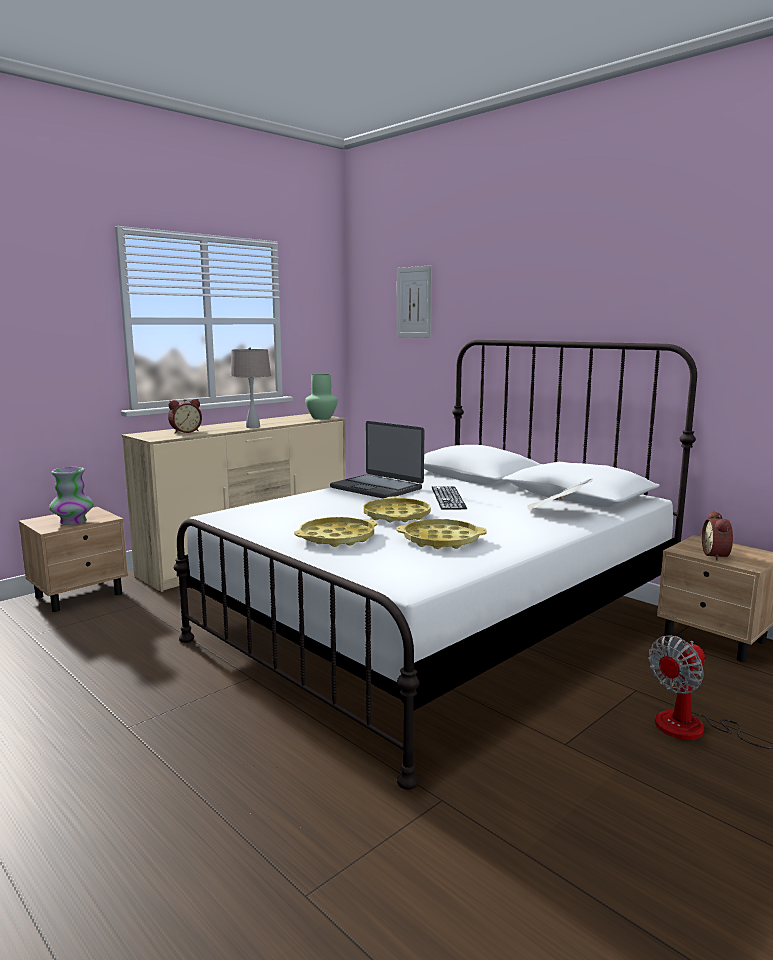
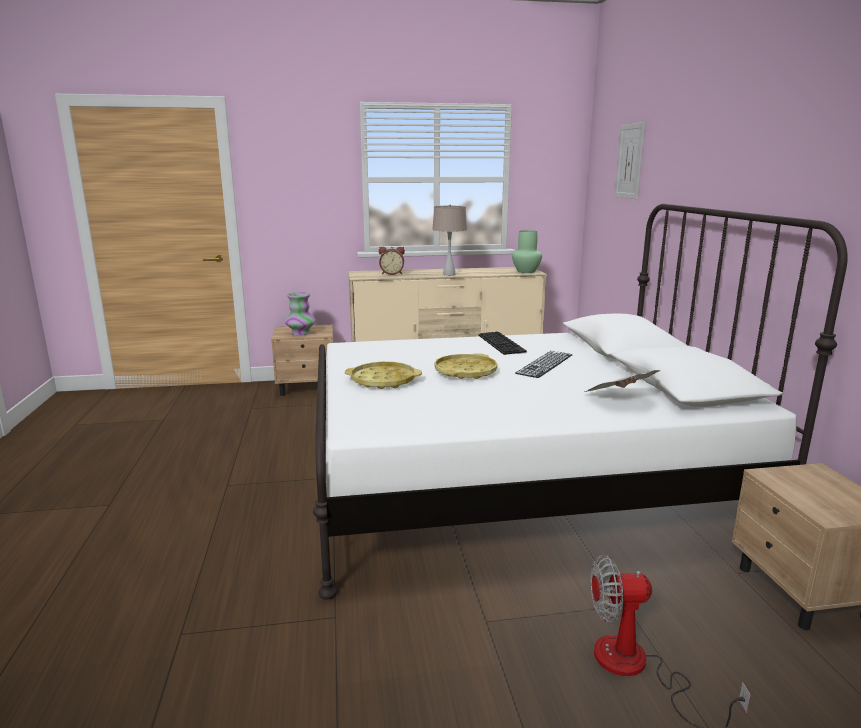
camera: 35 degrees right, 5 degrees up
laptop [330,421,424,499] -> keyboard [478,331,527,355]
yellow tray [396,519,487,549] -> none
alarm clock [702,511,733,560] -> none

